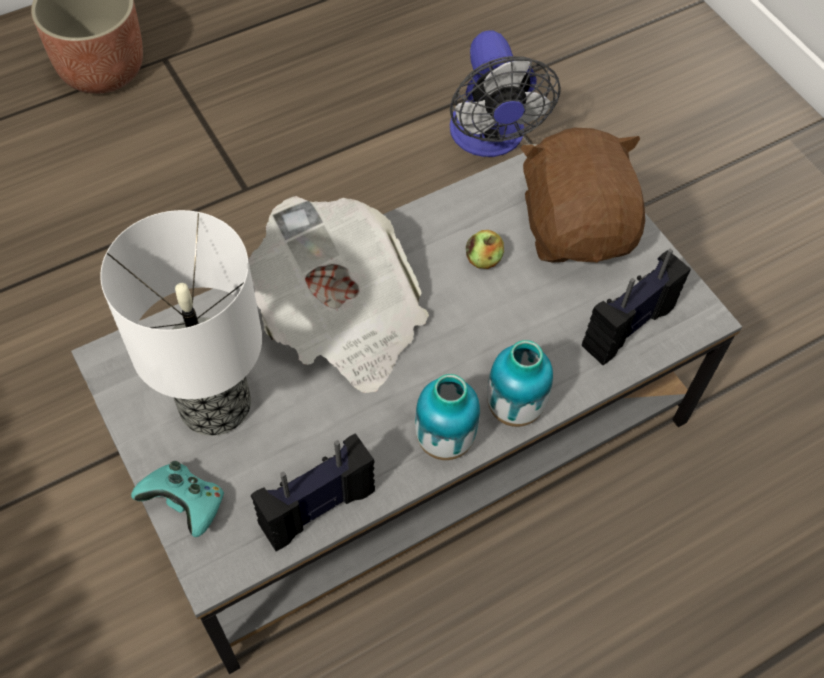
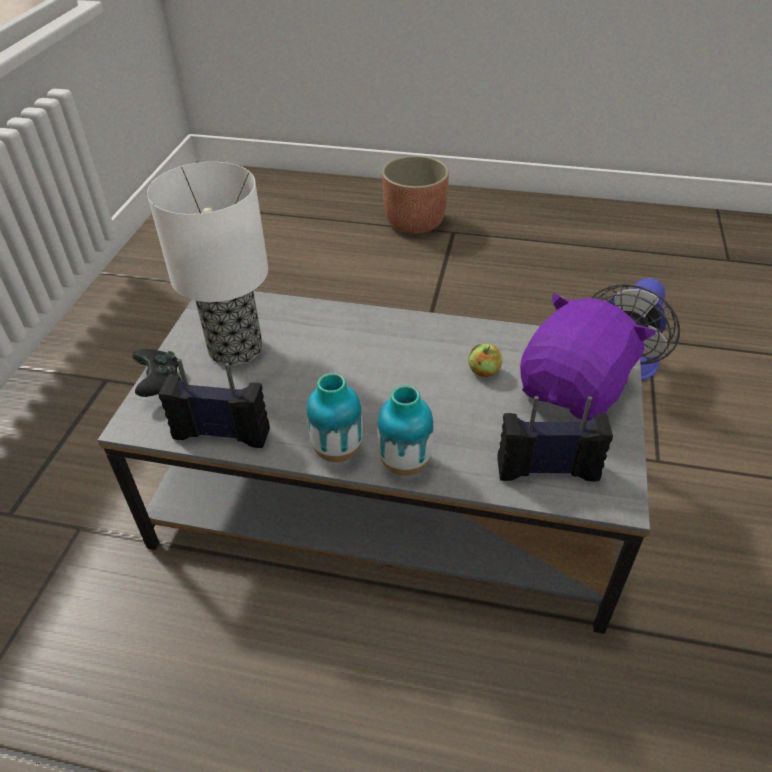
camera: 45 degrees right, 15 degrees down
turquoise game controller [131,461,224,537] -> black game controller [132,349,182,397]
newspaper [248,196,429,393] -> none
brown plush toy [520,128,645,263] -> purple plush toy [520,293,656,422]

